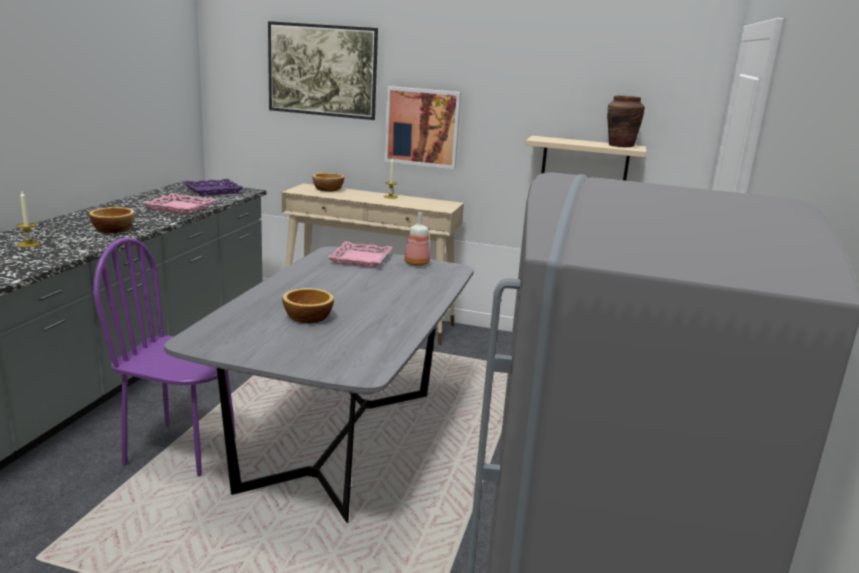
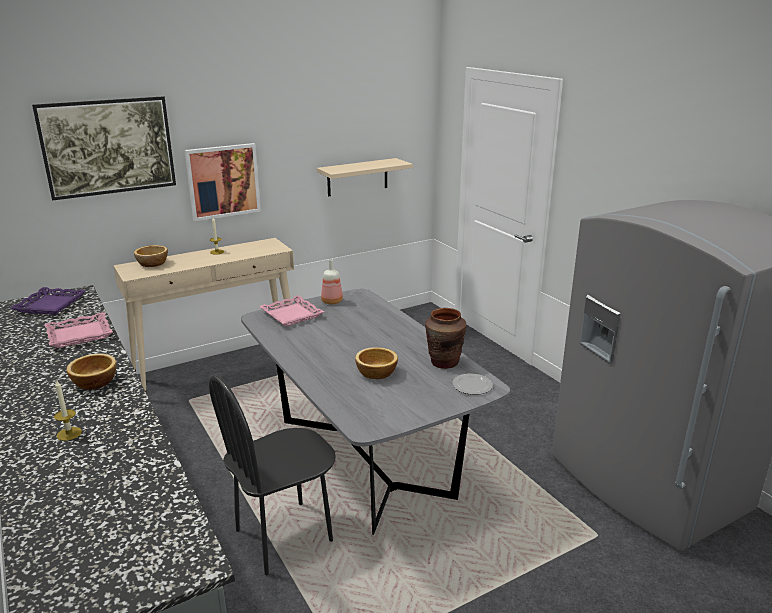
camera: 45 degrees left, 5 degrees up
purple chair [93,237,236,477] -> black chair [209,374,336,575]
brown vase [607,96,645,147] -> brown vase moved to [425,308,467,369]
none -> plate [452,374,493,395]

